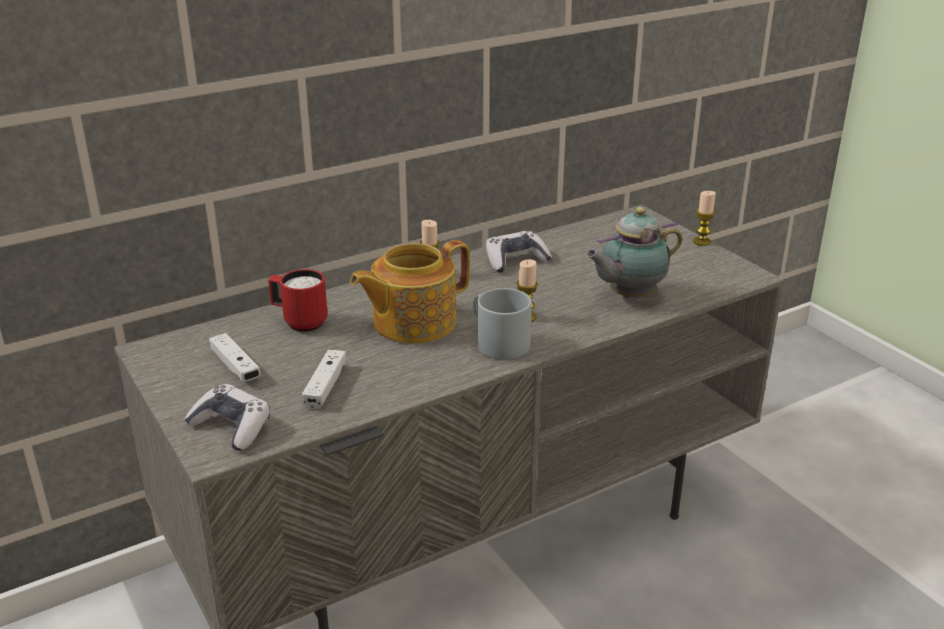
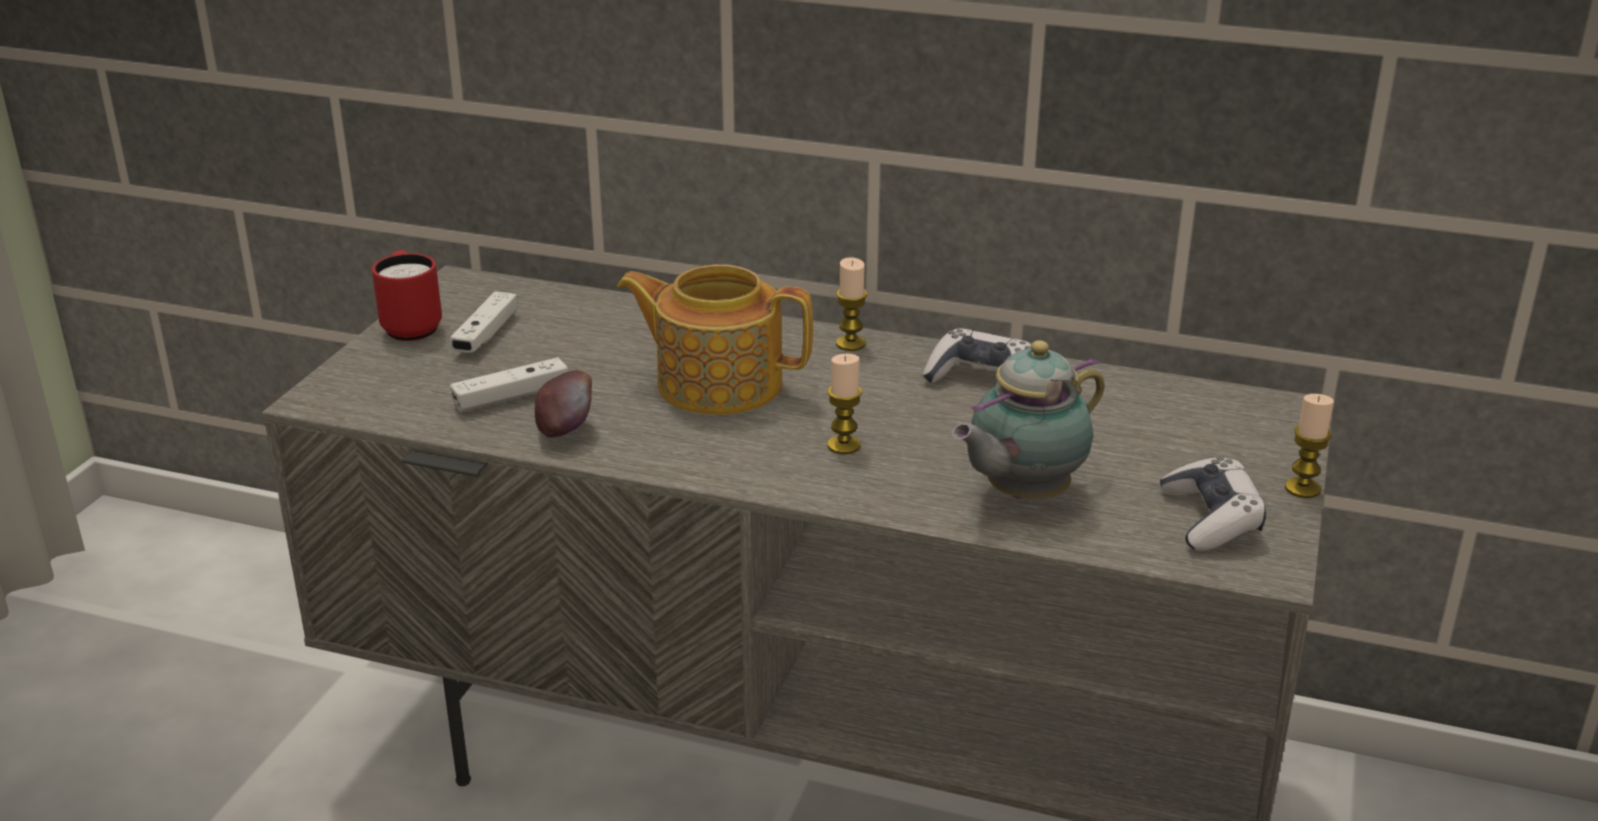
camera: 50 degrees right, 0 degrees up
game controller [184,384,270,451] -> game controller moved to [1160,456,1266,551]
red mug [268,269,327,332] -> red mug moved to [372,250,442,341]
grey mug [473,288,532,360] -> none
teapot [585,207,682,298] -> teapot turned 60 degrees counterclockwise [951,340,1105,499]
none -> apple [535,370,592,438]

